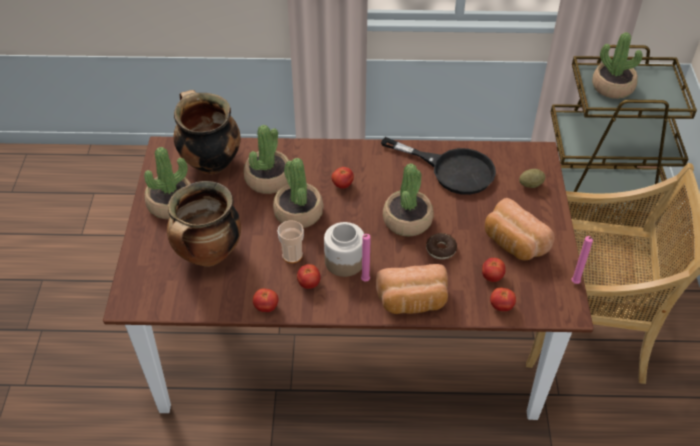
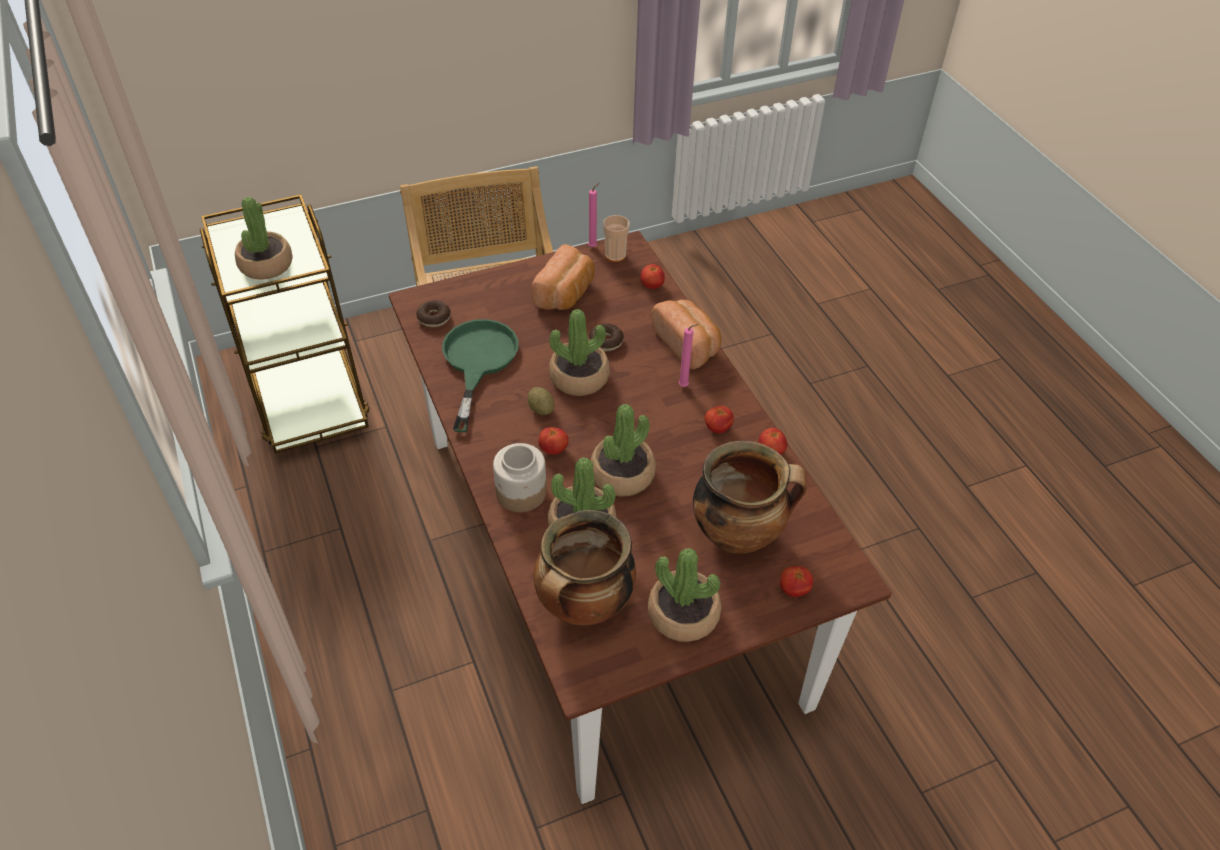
camera: 115 degrees left, 0 degrees up
cup [277,220,304,263] -> cup moved to [603,215,630,262]
jar [324,222,364,277] -> jar moved to [493,443,547,512]
black frying pan [381,137,496,195] -> green frying pan [442,319,519,432]
tomato [482,258,505,282] -> tomato moved to [780,566,813,597]
potato [519,169,545,188] -> potato moved to [527,387,554,415]
none -> donut [416,300,451,327]

